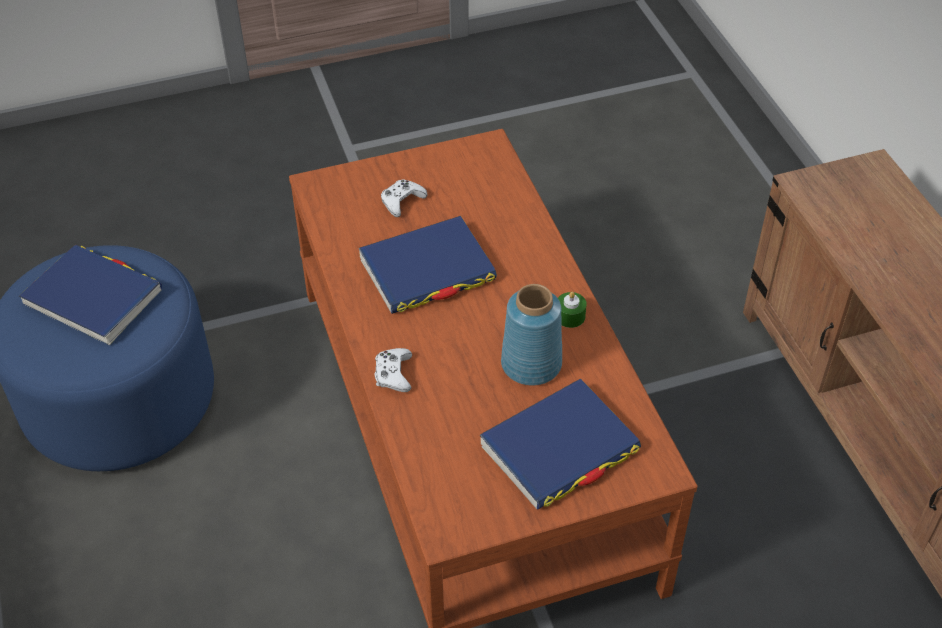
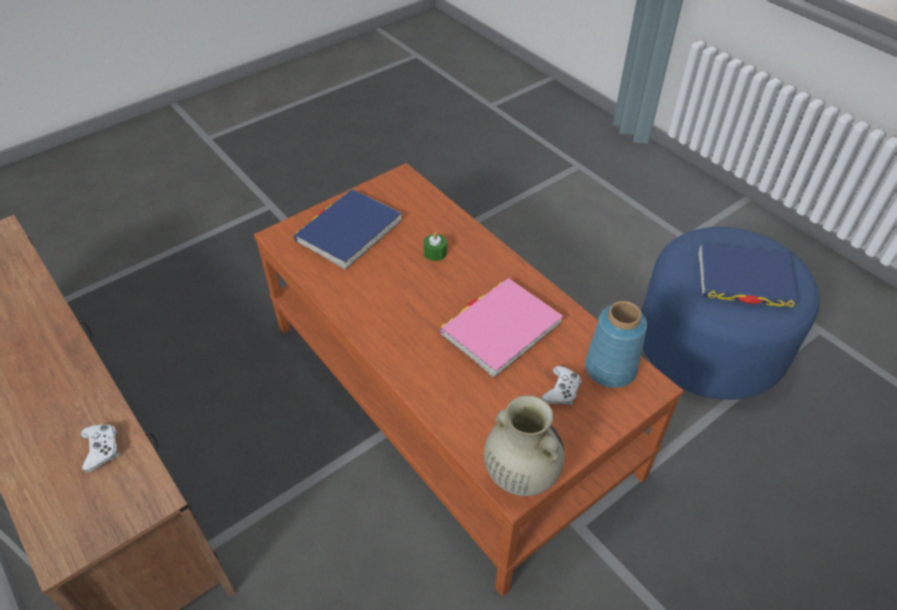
camera: 160 degrees right, 0 degrees up
blue book [359,216,497,314] -> pink book [440,278,563,378]
white game controller [374,348,412,392] -> white game controller moved to [81,424,119,472]
blue vase [501,284,562,386] -> blue vase moved to [585,301,647,388]
green candle [558,292,587,328] -> green candle moved to [424,232,447,261]
none -> beige vase [484,395,565,496]

